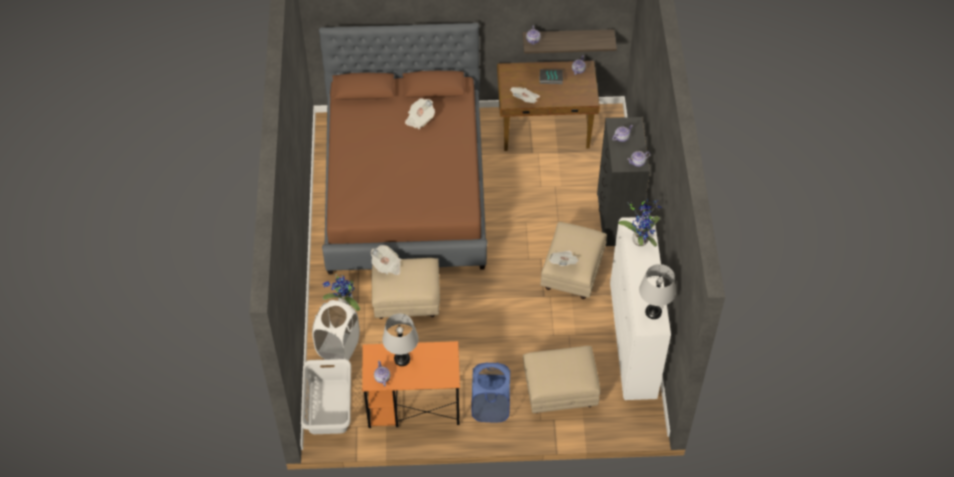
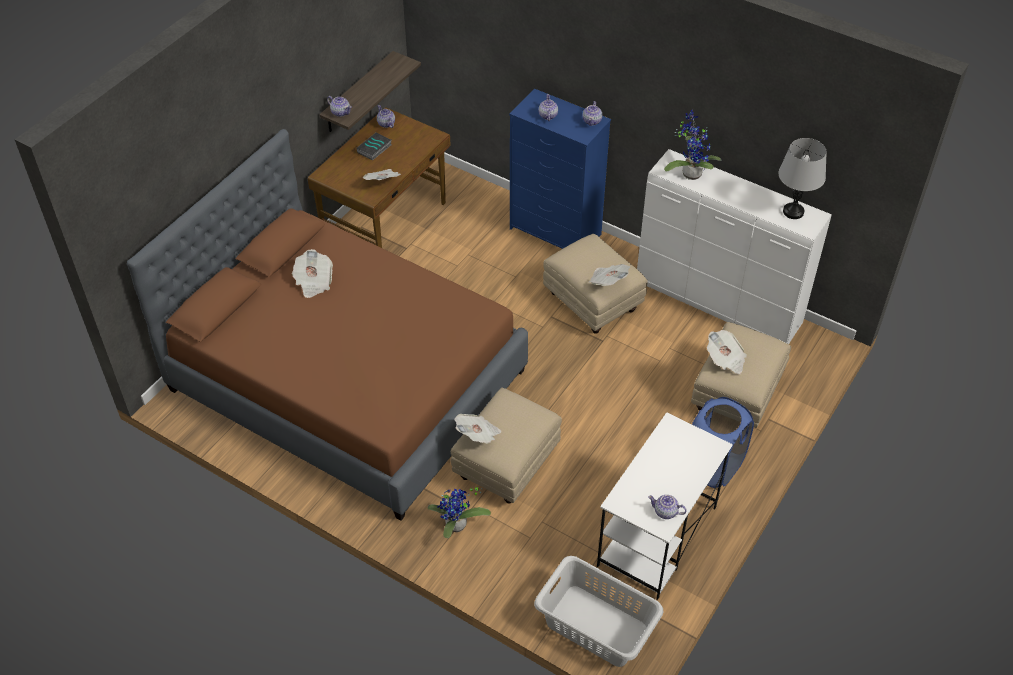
camera: 55 degrees left, 5 degrees down
white laundry basket [312,300,360,361] -> none
orange desk [362,341,460,428] -> white desk [597,412,733,600]
grey table lamp [382,314,419,366] -> none
black dresser [597,117,650,246] -> blue dresser [509,89,611,249]
none -> newspaper [707,330,747,374]

